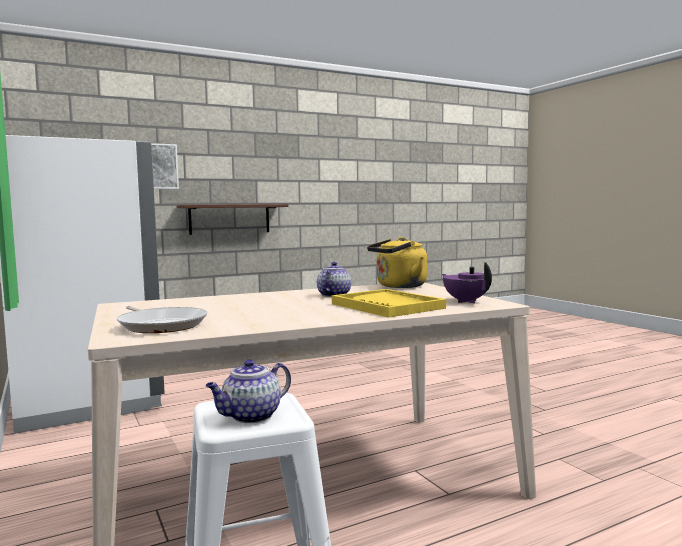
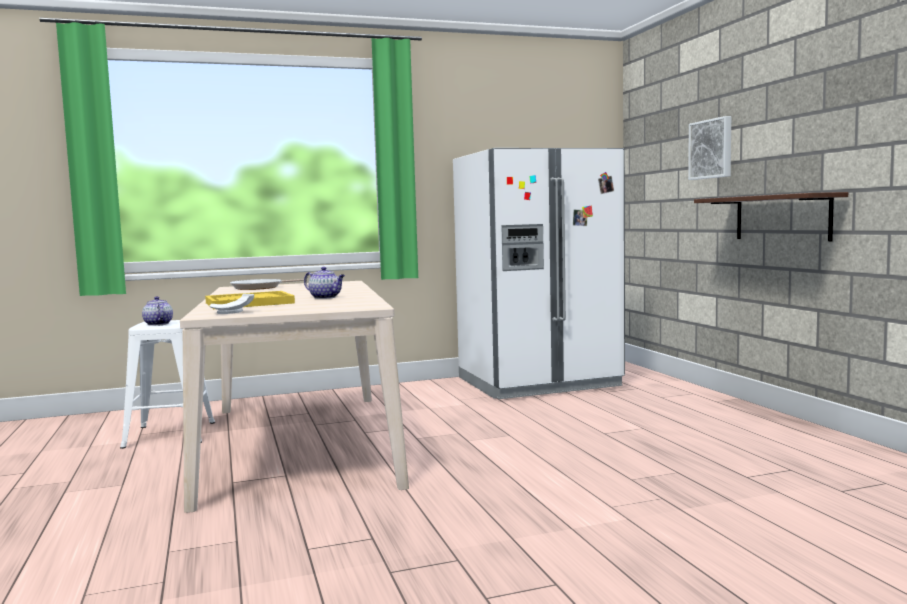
camera: 100 degrees right, 0 degrees up
yellow kettle [367,237,427,288] -> none
purple teapot [442,262,492,303] -> white plate [210,294,254,314]

